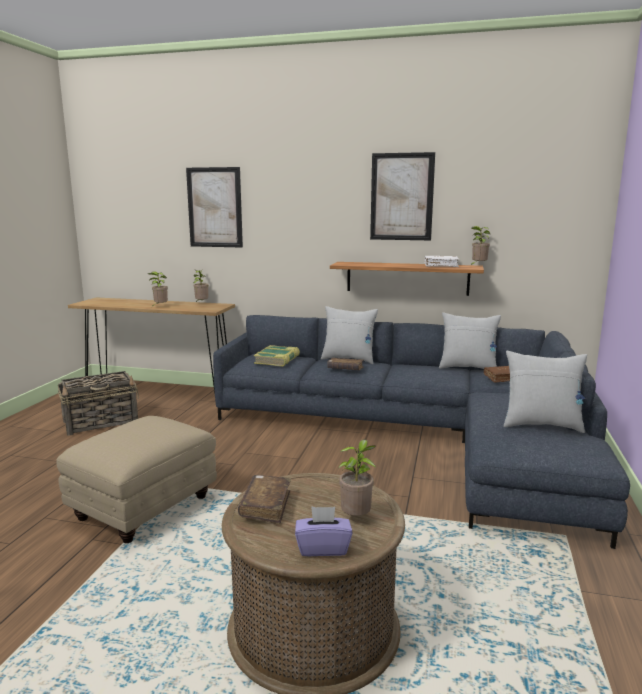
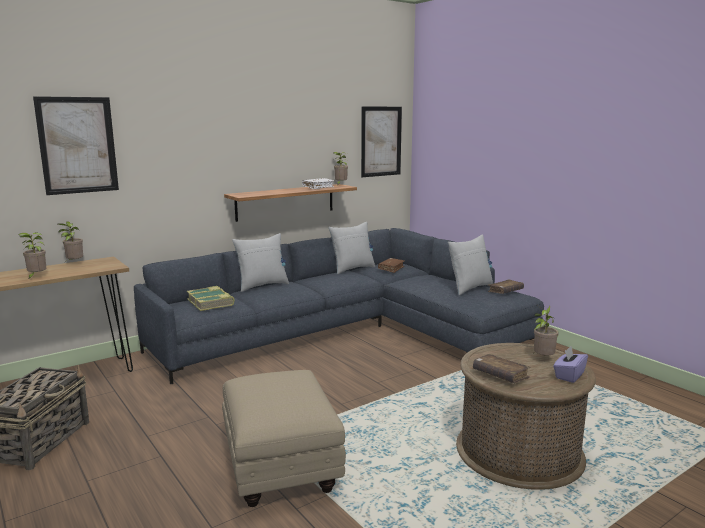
camera: 50 degrees left, 0 degrees up
brown book [327,358,364,370] -> brown book moved to [488,279,524,294]
picture [370,152,435,240] -> picture moved to [361,107,402,177]

